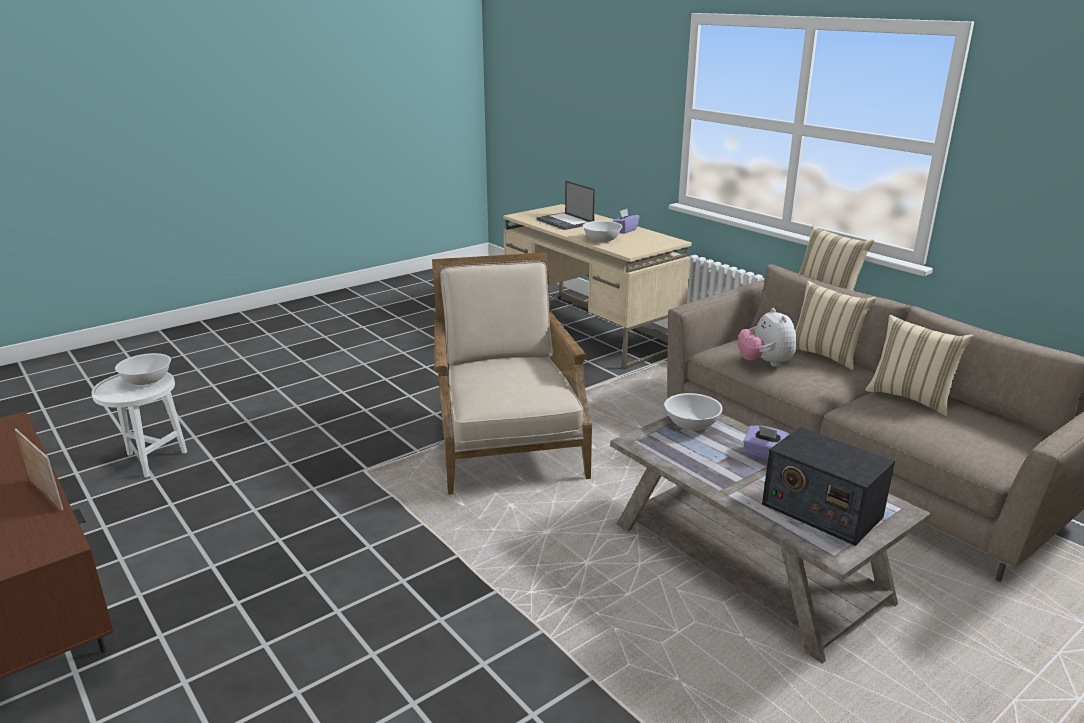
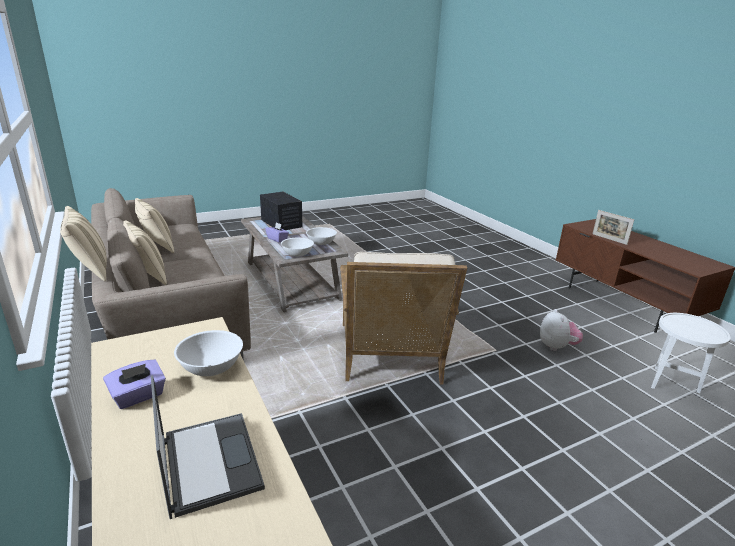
camera: 170 degrees left, 0 degrees up
white bowl [115,353,171,385] -> white bowl moved to [306,227,337,245]
plush toy [737,308,797,367] -> plush toy moved to [540,309,583,351]

